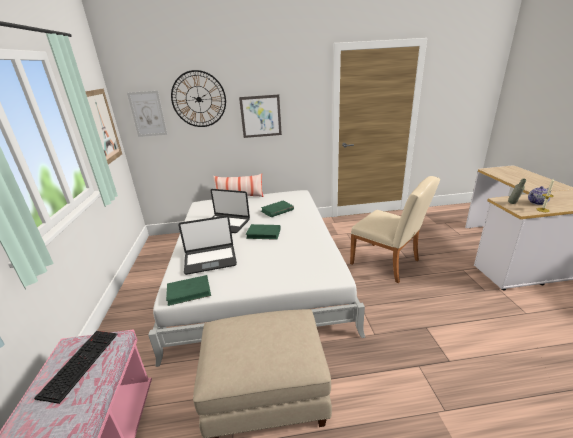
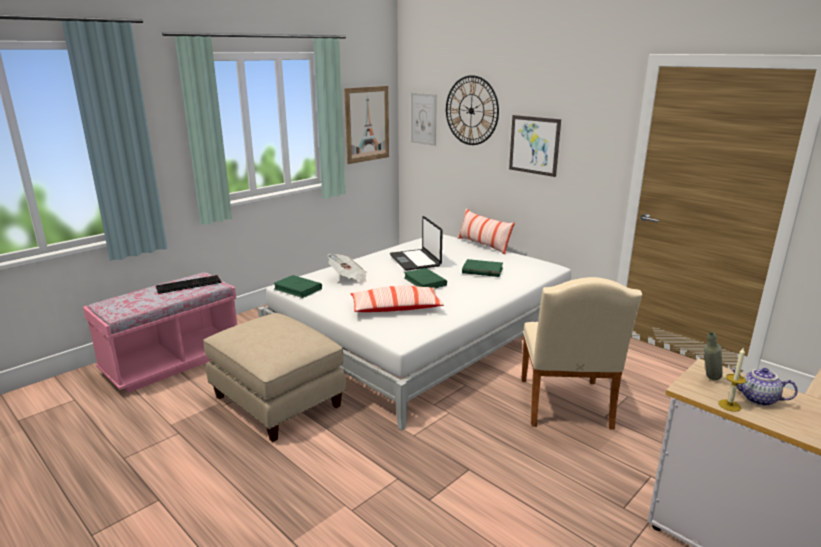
camera: 50 degrees right, 5 degrees down
laptop [179,215,237,275] -> newspaper [327,254,367,282]
none -> pillow [350,286,444,312]

